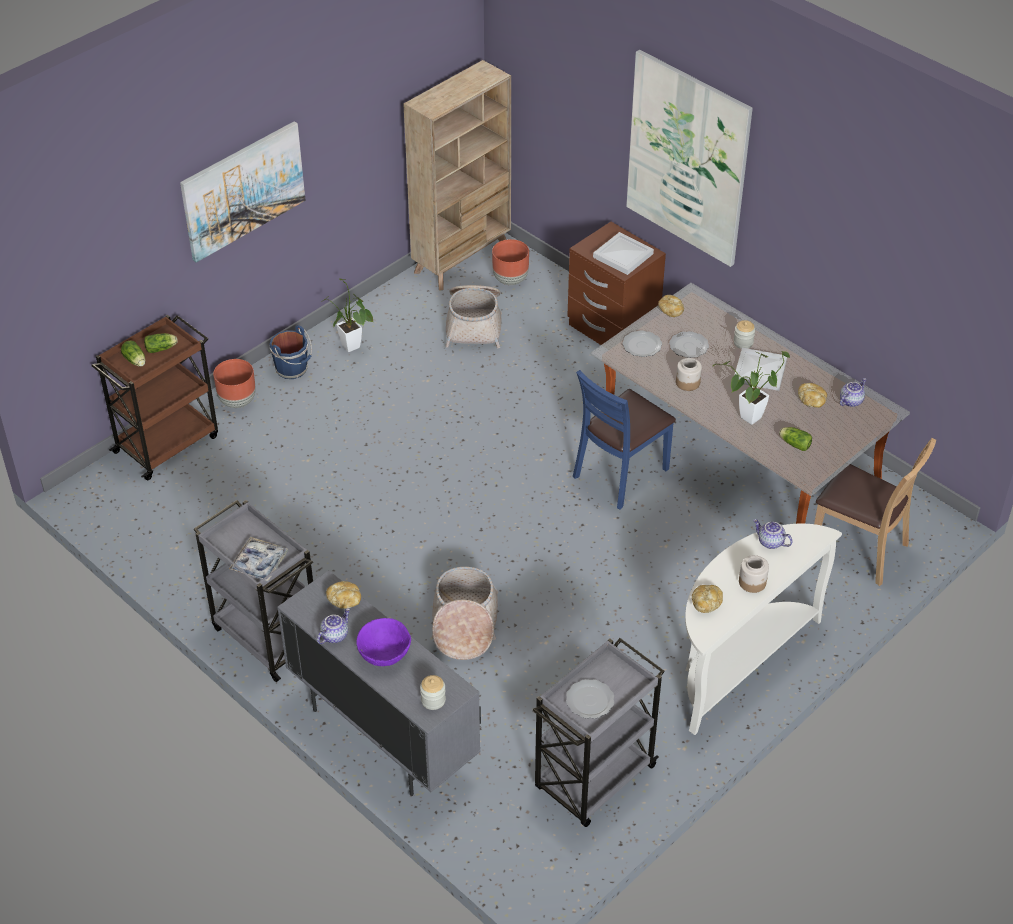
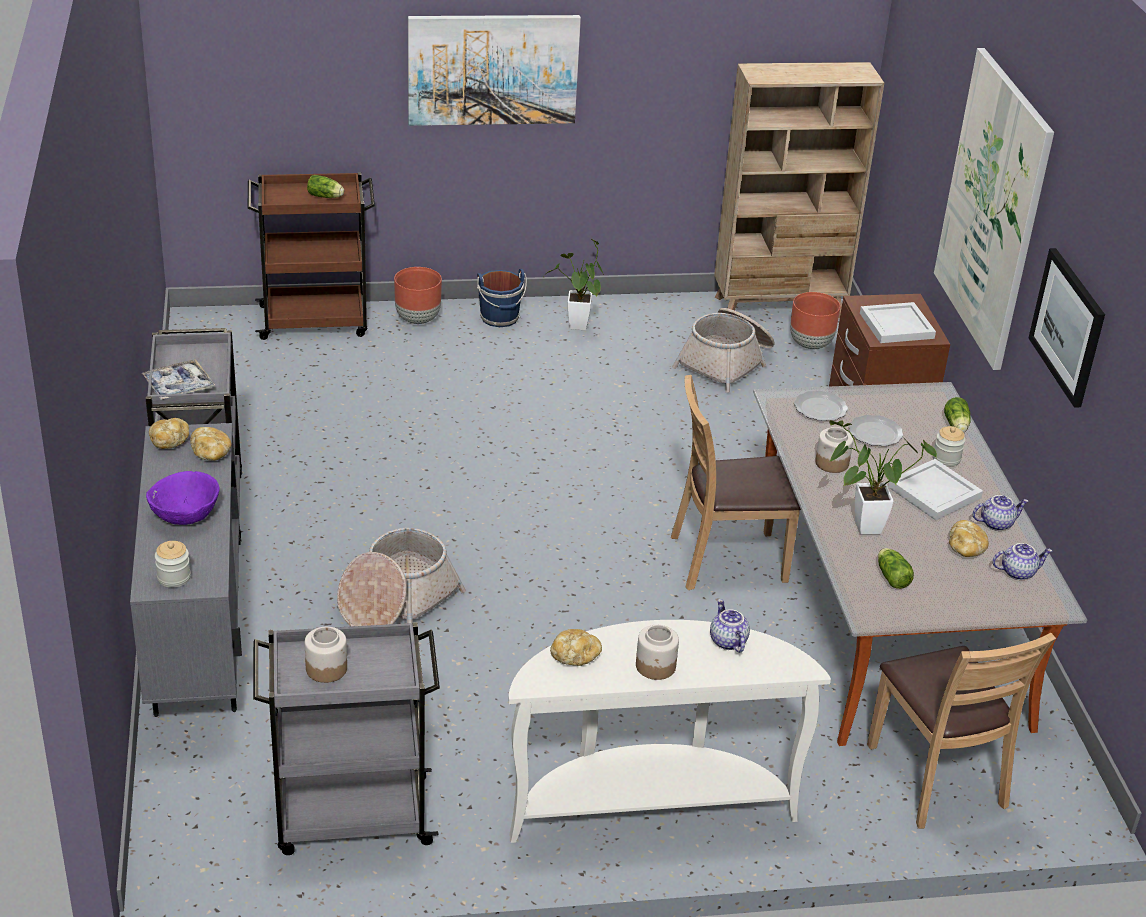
camera: 35 degrees right, 10 degrees down
lettuce [121,341,146,367] -> lettuce moved to [944,397,971,432]
teapot [317,608,350,644] -> teapot moved to [972,495,1029,531]
plate [566,679,614,719] -> jar [305,627,347,683]
blue chair [573,370,676,510] -> brown chair [671,375,801,590]
bread [658,295,684,317] -> bread moved to [149,418,189,449]
none -> picture [1029,248,1105,408]

